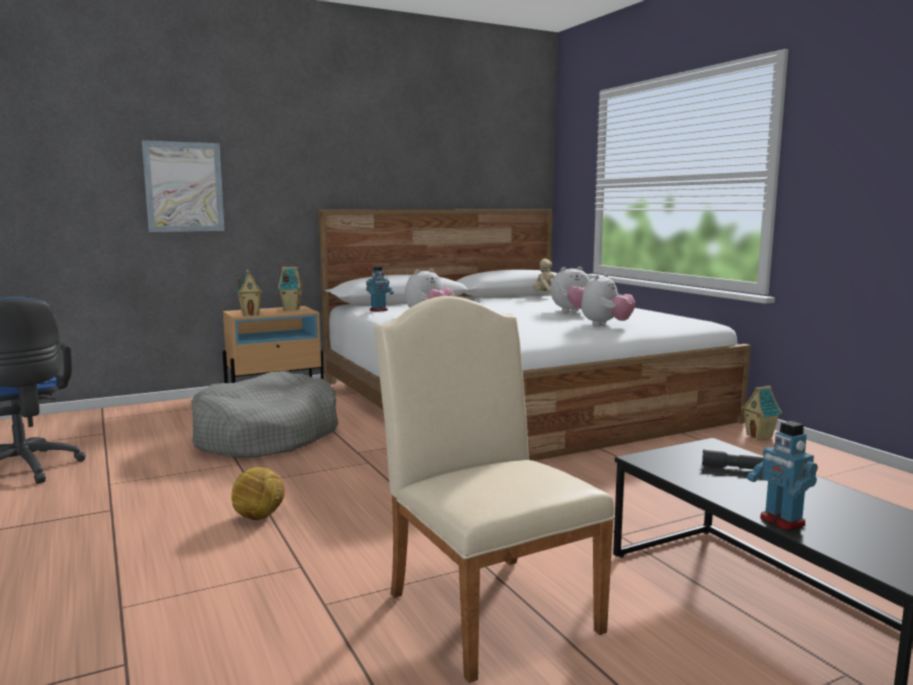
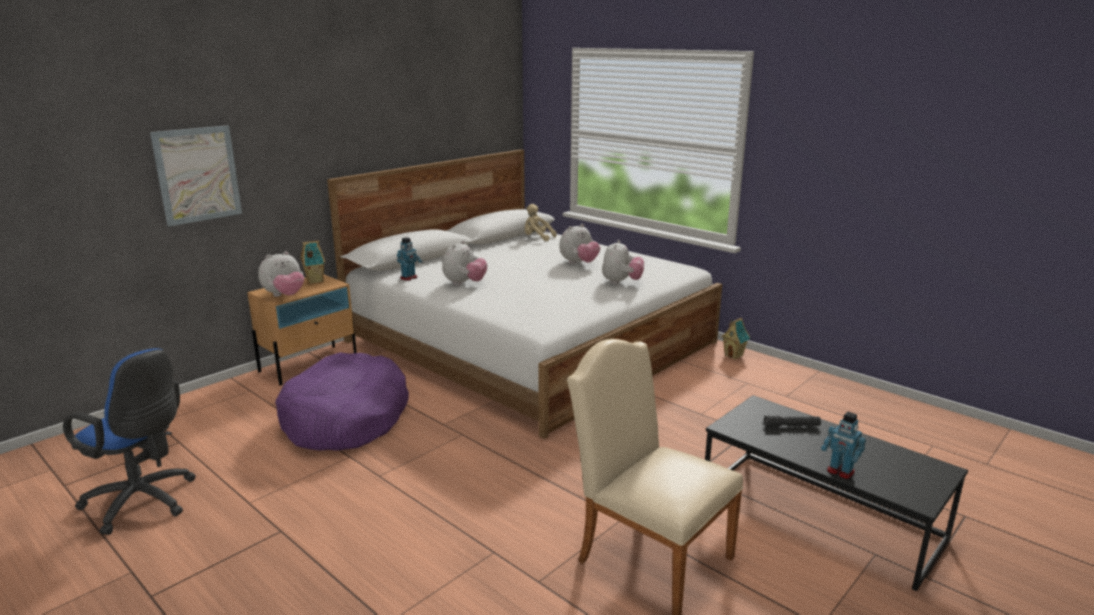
camera: 20 degrees left, 10 degrees up
grey dog bed [191,371,339,458] -> purple dog bed [275,352,409,451]
football [231,467,285,520] -> none
toy house [235,270,263,316] -> plush toy [258,251,304,297]

